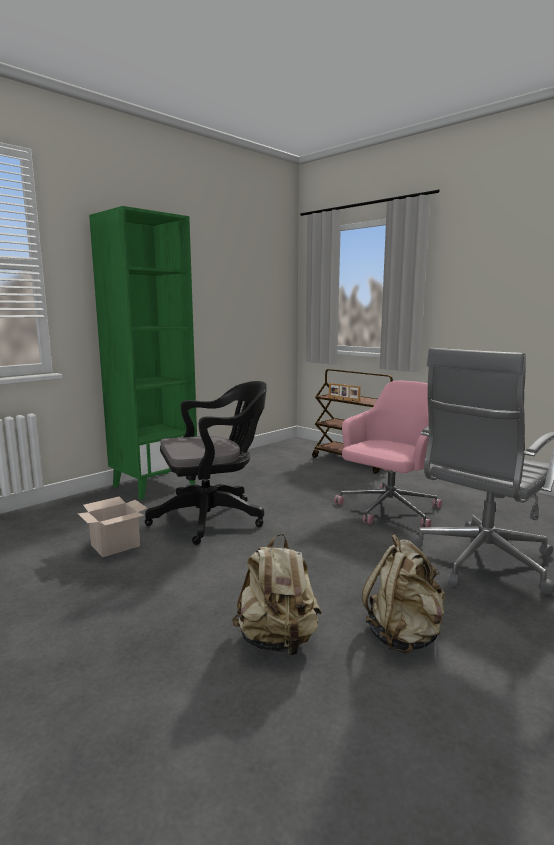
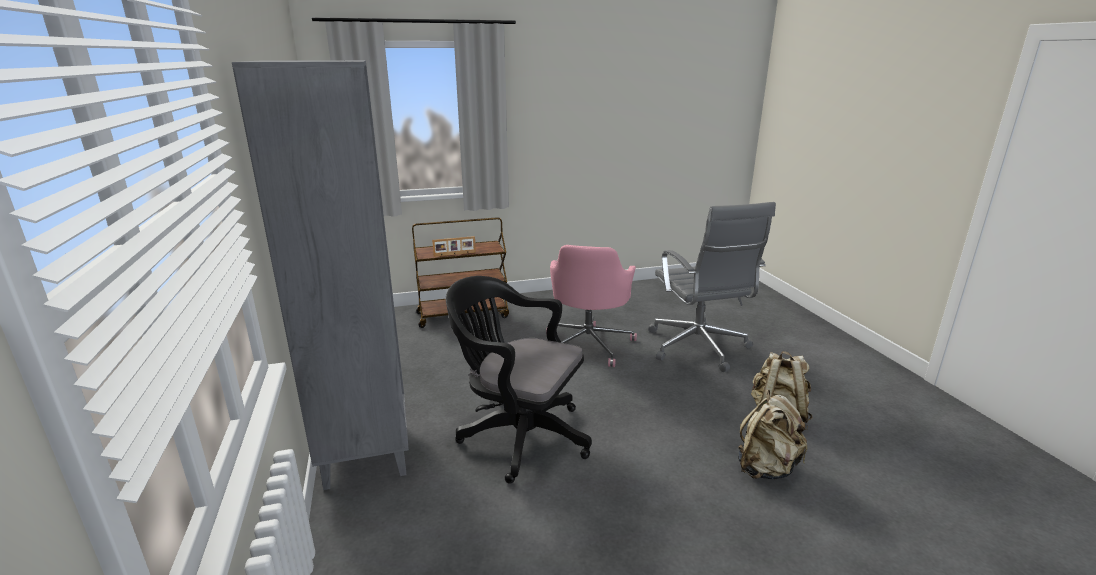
camera: 60 degrees left, 10 degrees up
cardboard box [77,496,147,557] -> none
green bookcase [89,206,197,500] -> grey bookcase [232,60,409,490]
black office chair [145,381,267,545] -> black office chair turned 75 degrees counterclockwise [446,276,592,484]
pink office chair [334,381,442,527] -> pink office chair turned 150 degrees counterclockwise [546,245,637,367]

